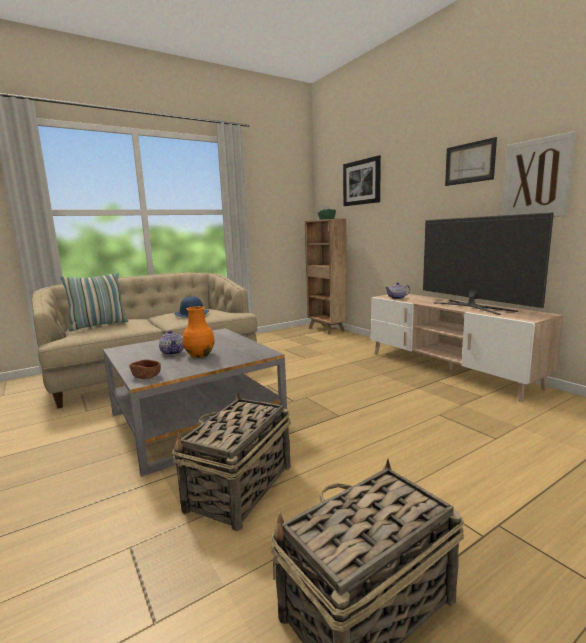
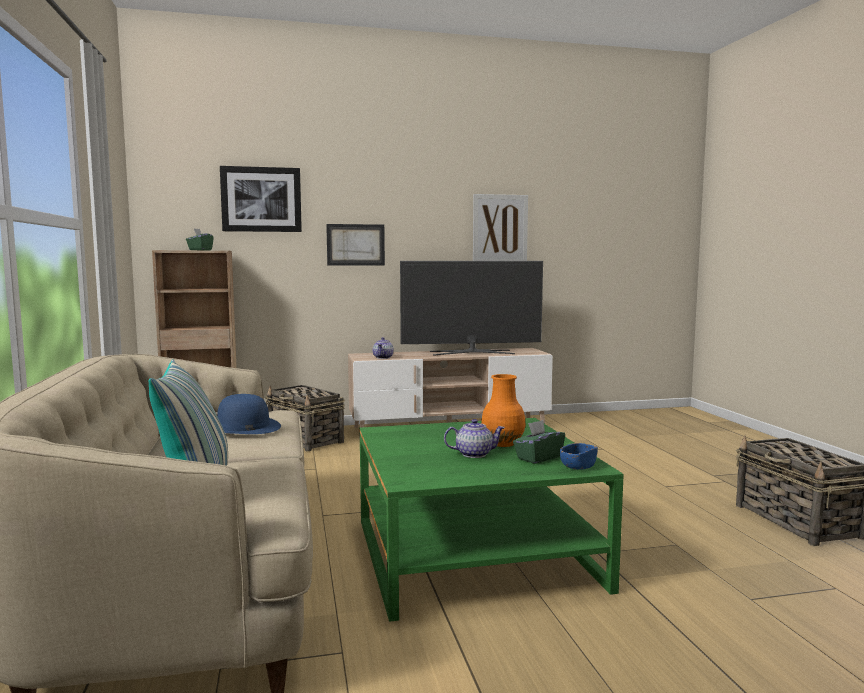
camera: 70 degrees left, 5 degrees down
grey coffee table [103,328,287,476] -> green coffee table [359,418,624,622]
brown bowl [129,360,161,379] -> blue bowl [560,443,598,470]
basket [172,392,291,531] -> basket moved to [265,385,345,451]
picture [445,137,497,186] -> picture moved to [326,224,385,266]
none -> green tissue box [513,420,565,464]

